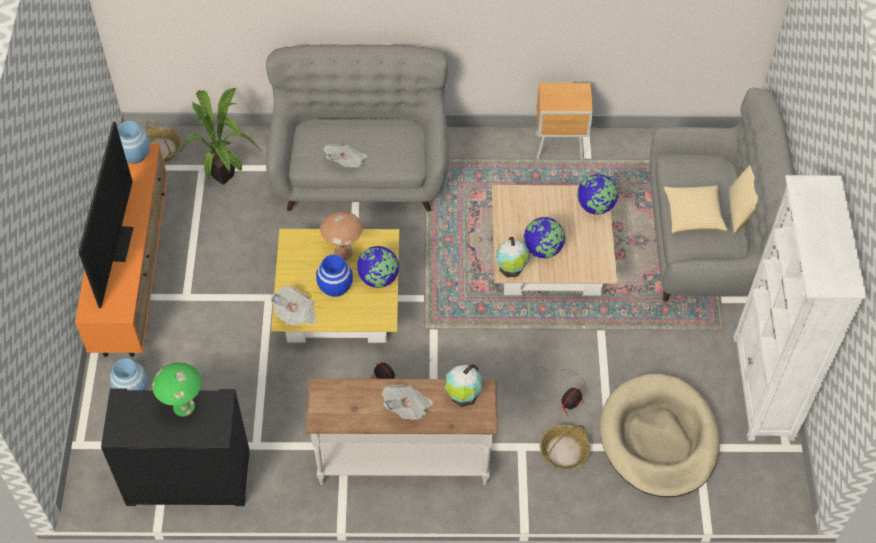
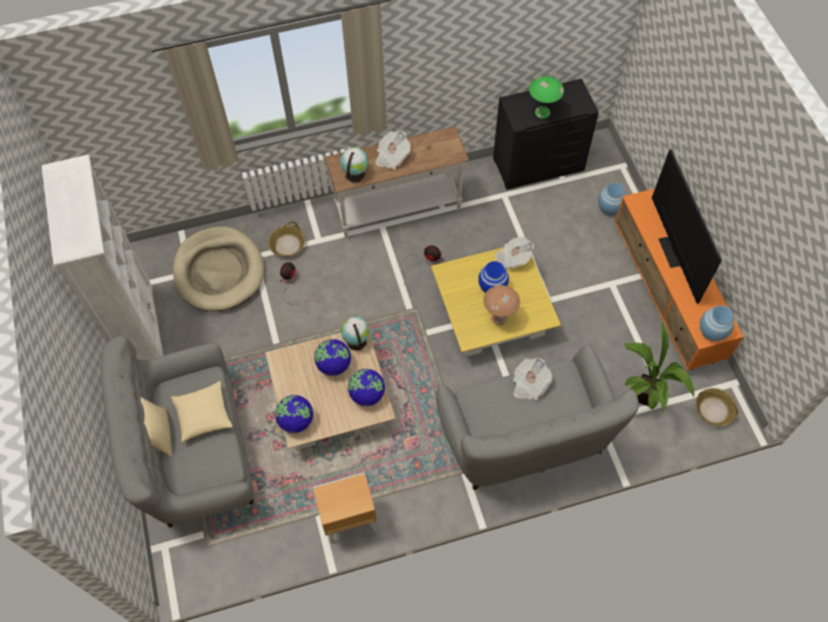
camera: 165 degrees right, 5 degrees up
globe [357,246,399,288] -> globe moved to [348,369,385,406]

